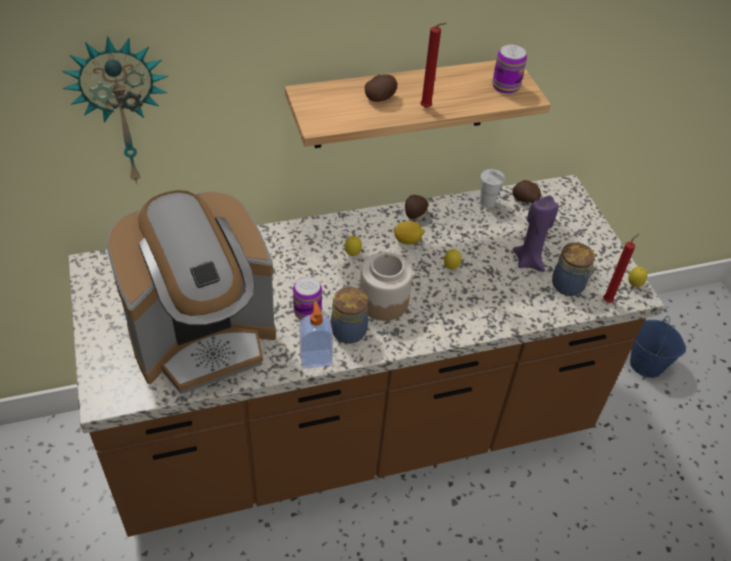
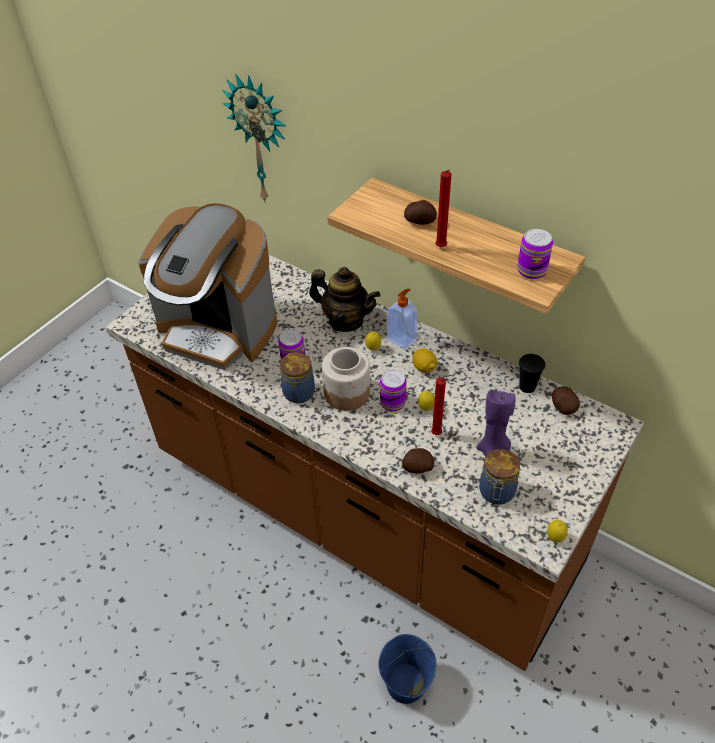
camera: 55 degrees right, 0 degrees up
soap dispenser [300,301,333,369] -> soap dispenser moved to [387,289,418,350]
potato [405,195,429,219] -> potato moved to [402,448,434,474]
white cup [480,169,505,208] -> black cup [519,354,545,393]
red candle [603,234,639,303] -> red candle moved to [431,375,452,435]
blue bucket [630,316,686,378] -> blue bucket moved to [378,634,437,704]
none -> teapot [309,267,380,332]
none -> can [380,370,407,412]

